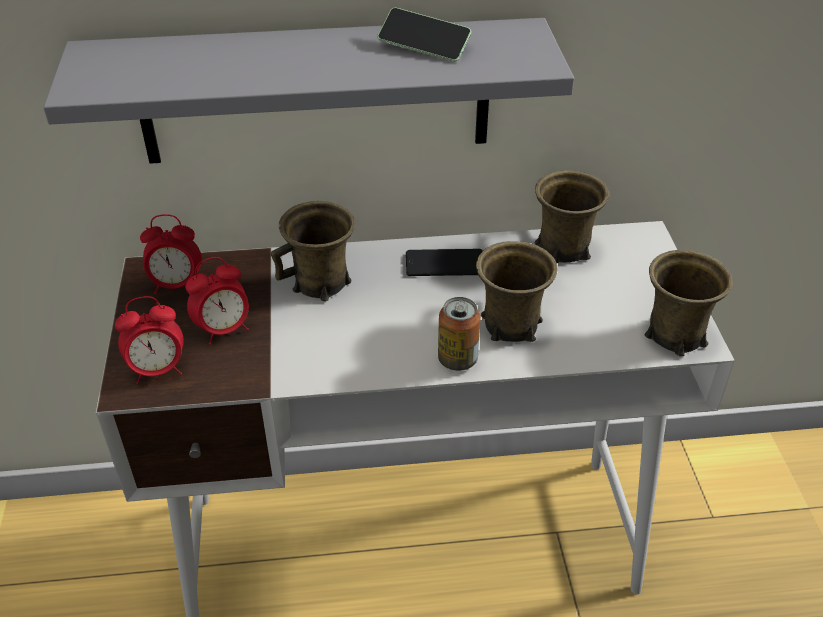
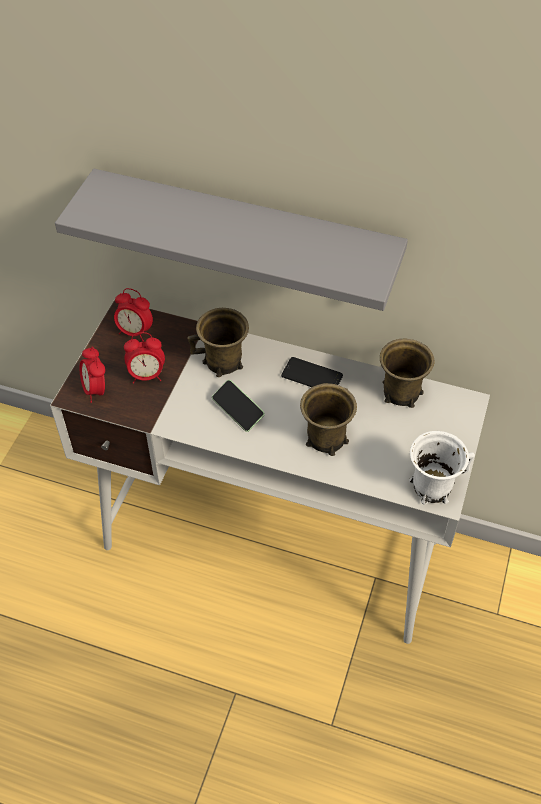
camera: 25 degrees right, 10 degrees up
alarm clock [115,296,184,385] -> alarm clock turned 60 degrees clockwise [79,347,105,403]
phone [377,8,471,62] -> phone moved to [212,380,265,432]
can [438,297,481,371] -> none
brown mug [644,250,733,356] -> white mug [409,431,475,505]

